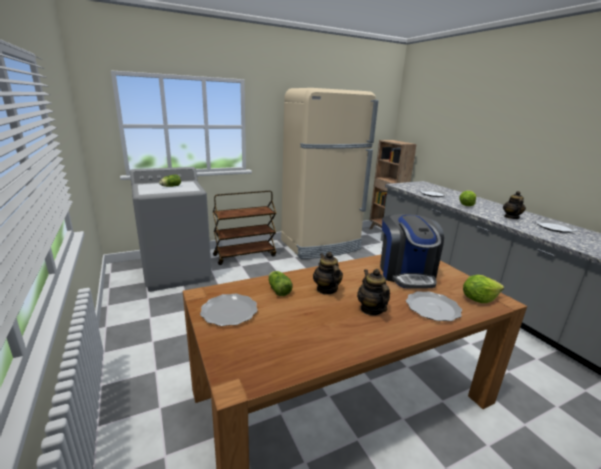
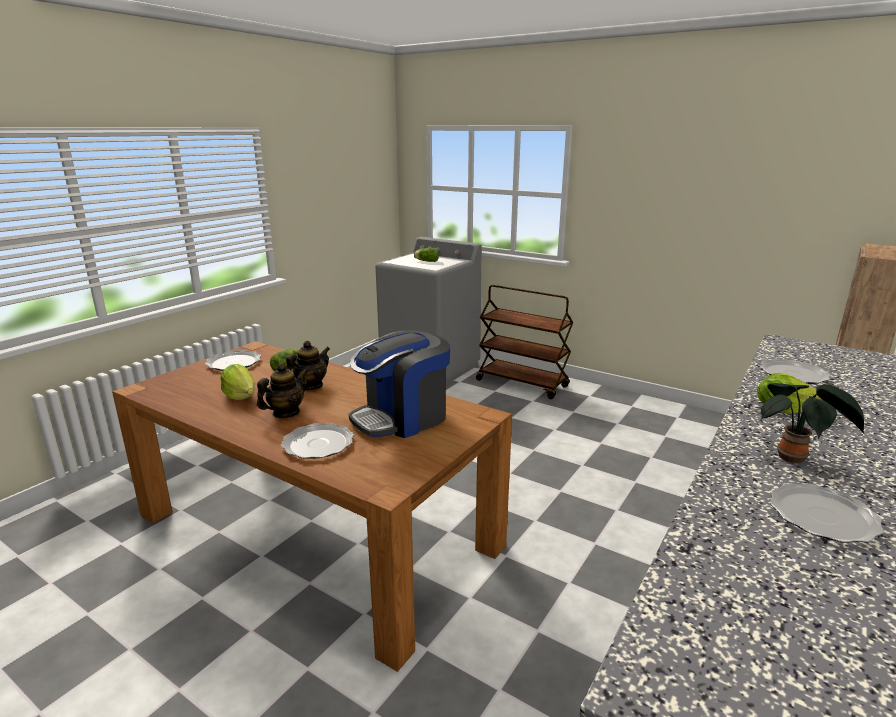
camera: 60 degrees right, 0 degrees up
beige fridge [281,88,379,259] -> none
lettuce [463,275,504,303] -> lettuce moved to [220,364,255,400]
teapot [503,191,526,219] -> potted plant [760,383,865,464]

